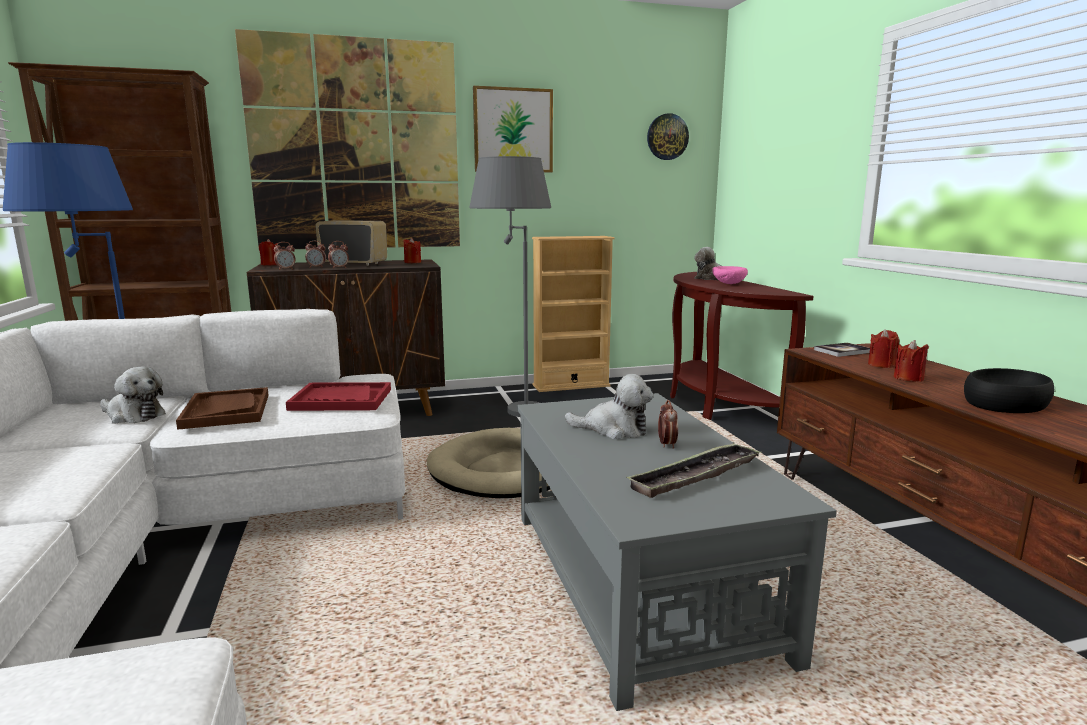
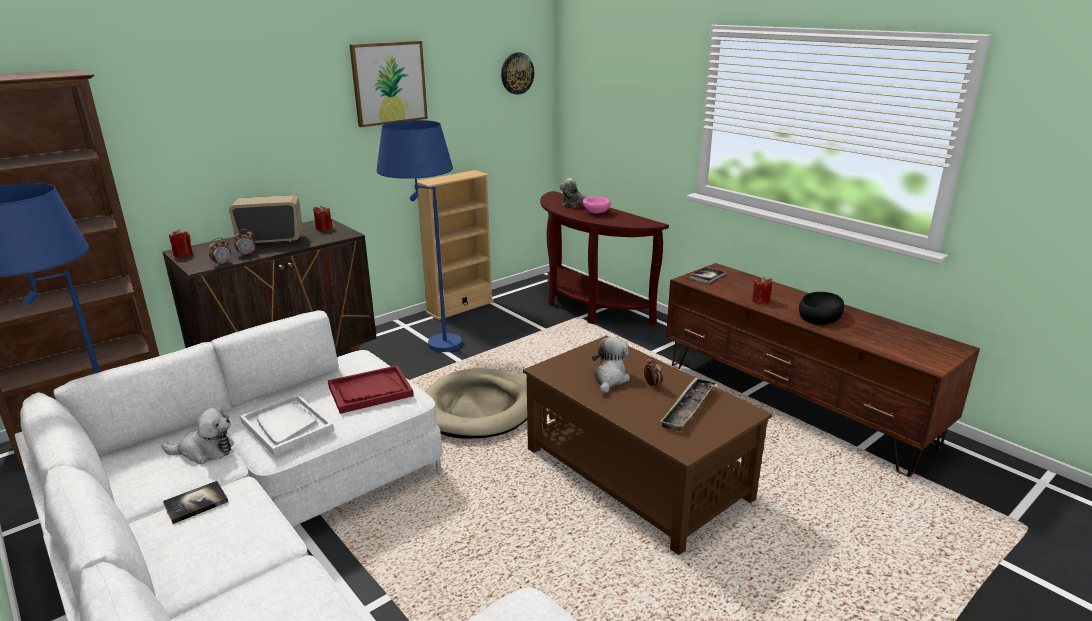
camera: 25 degrees left, 10 degrees up
brown tray [176,387,269,430] -> white tray [240,394,334,456]
picture [235,29,460,249] -> none
alarm clock [328,241,349,268] -> none
grey floor lamp [470,156,551,417] -> blue floor lamp [377,120,462,352]
grey coffee table [517,393,837,711] -> brown coffee table [523,336,772,555]
plush toy [565,373,654,439] -> plush toy turned 60 degrees counterclockwise [592,337,630,394]
red candle [868,329,899,368] -> none
none -> book [163,481,228,524]

